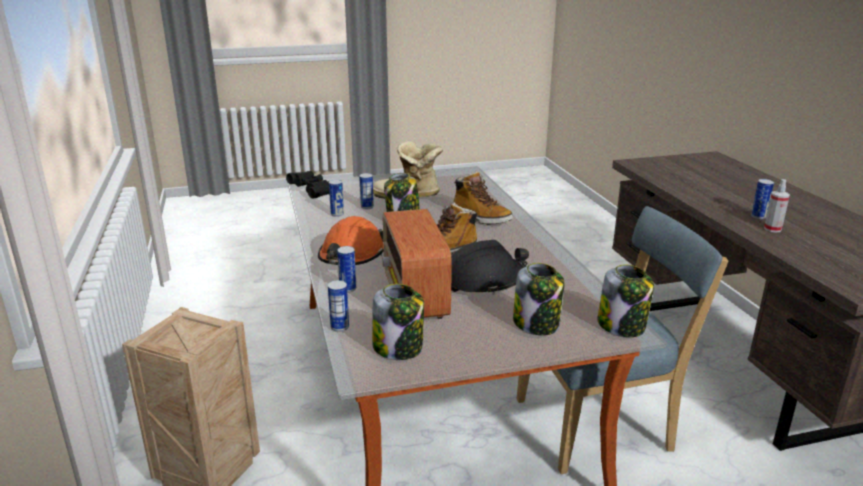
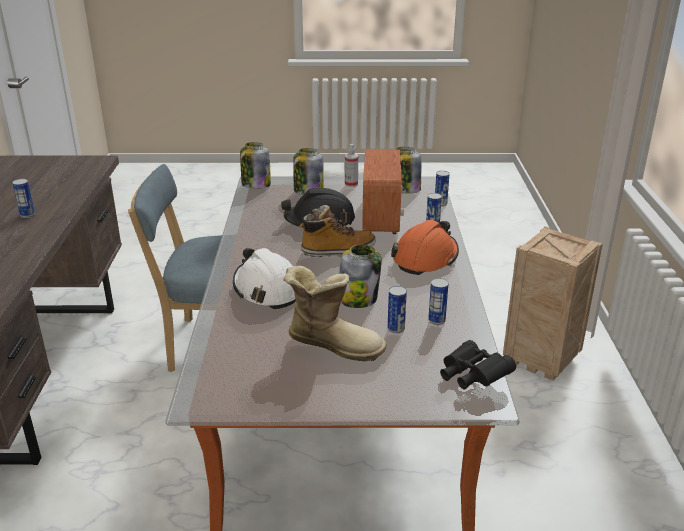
camera: 165 degrees left, 5 degrees up
boot [453,172,513,225] -> white hard hat [233,248,296,309]
spray bottle [764,179,790,233] -> spray bottle moved to [345,144,358,187]

